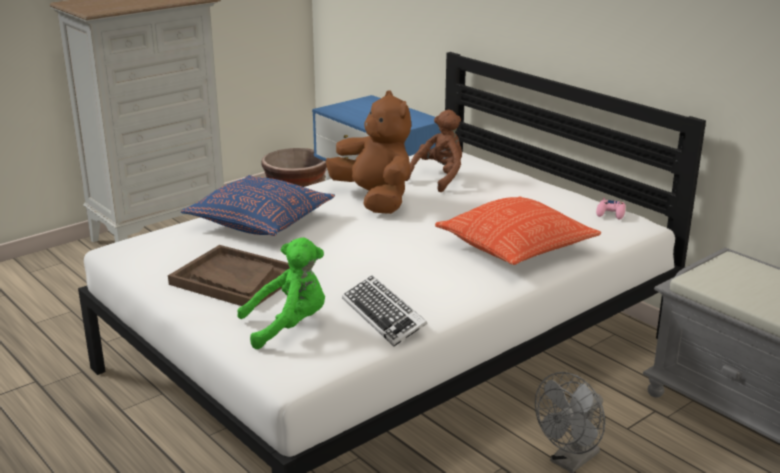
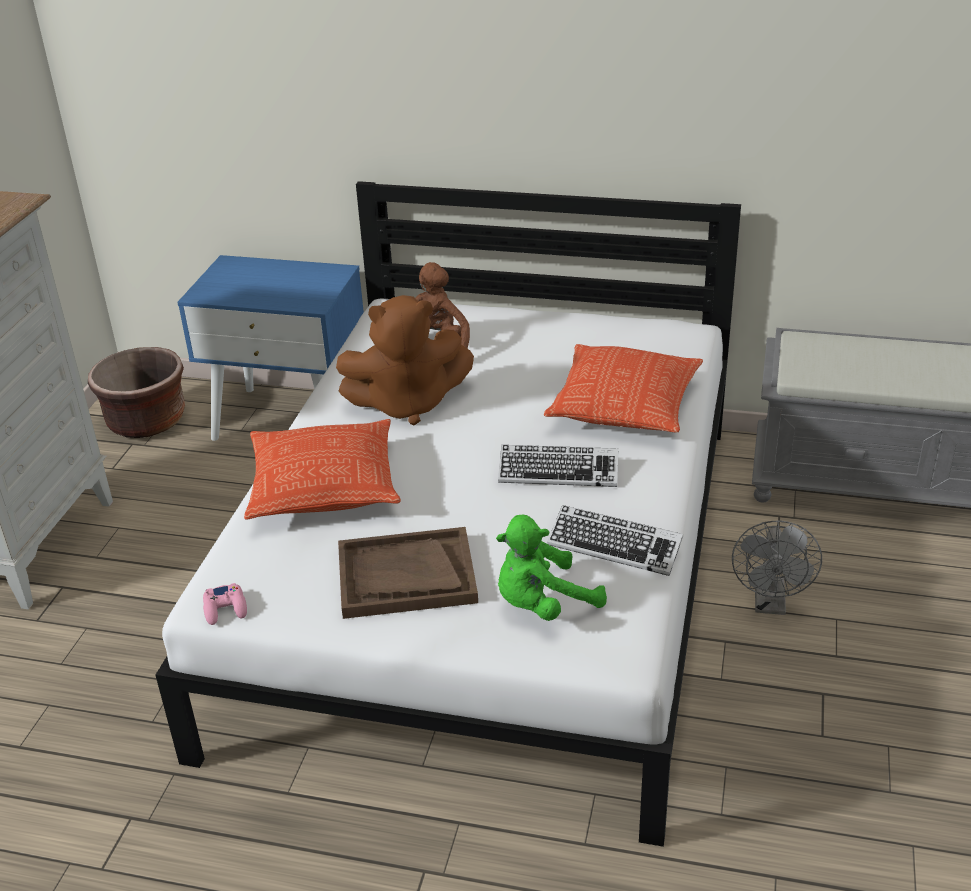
camera: 35 degrees left, 10 degrees up
blue pillow [181,175,335,236] -> orange pillow [244,419,401,520]
green plush toy [237,237,325,349] -> green plush toy turned 150 degrees counterclockwise [496,515,607,621]
brown plush toy [326,91,411,214] -> brown plush toy turned 150 degrees clockwise [336,295,474,425]
pink game controller [596,198,626,219] -> pink game controller moved to [203,583,247,625]
none -> keyboard [498,445,618,487]

